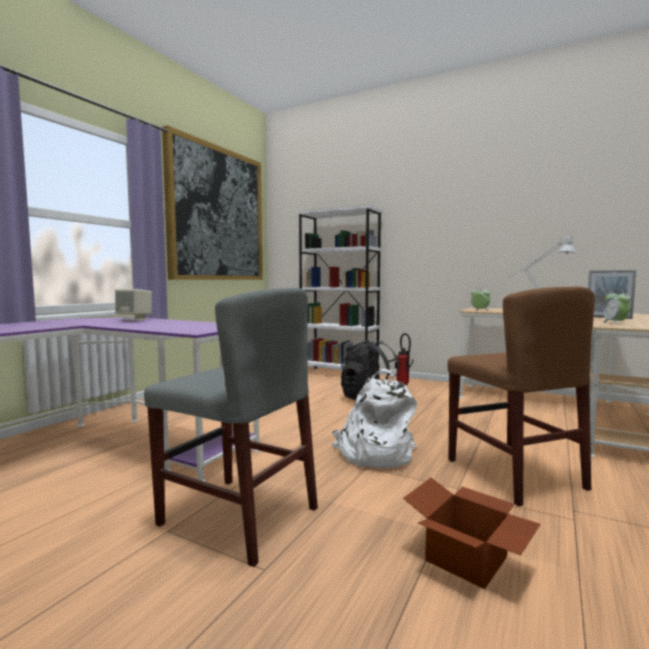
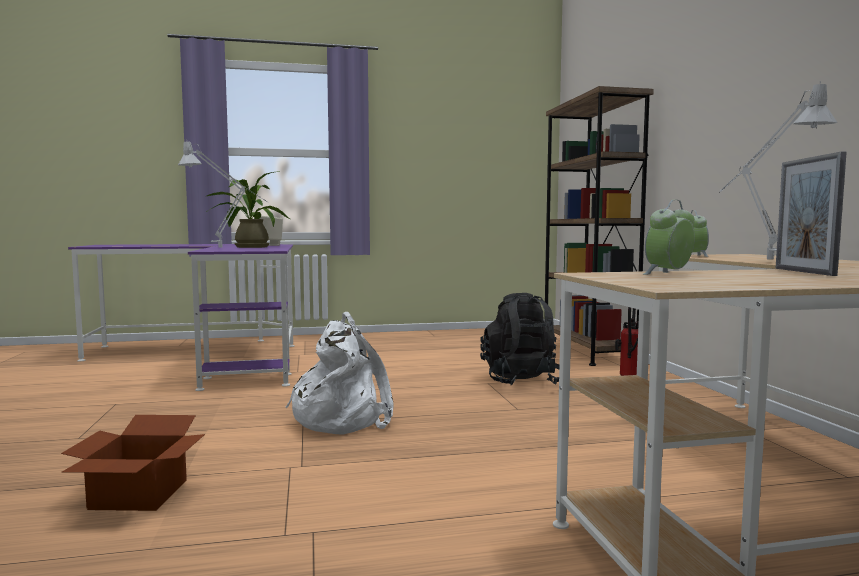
camera: 50 degrees right, 0 degrees up
grey chair [144,288,318,567] -> none
picture [162,125,263,280] -> none
white bookcase [297,205,383,369] -> brown bookcase [544,86,654,366]
brown chair [448,287,595,507] -> none
none -> grey table lamp [178,142,268,248]
none -> potted plant [205,171,290,248]

